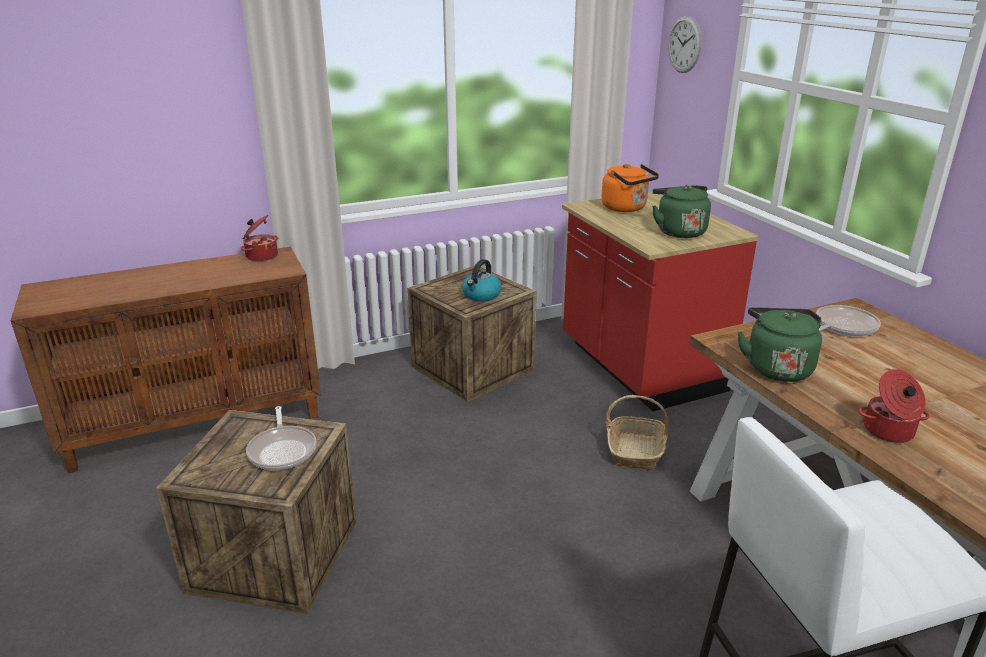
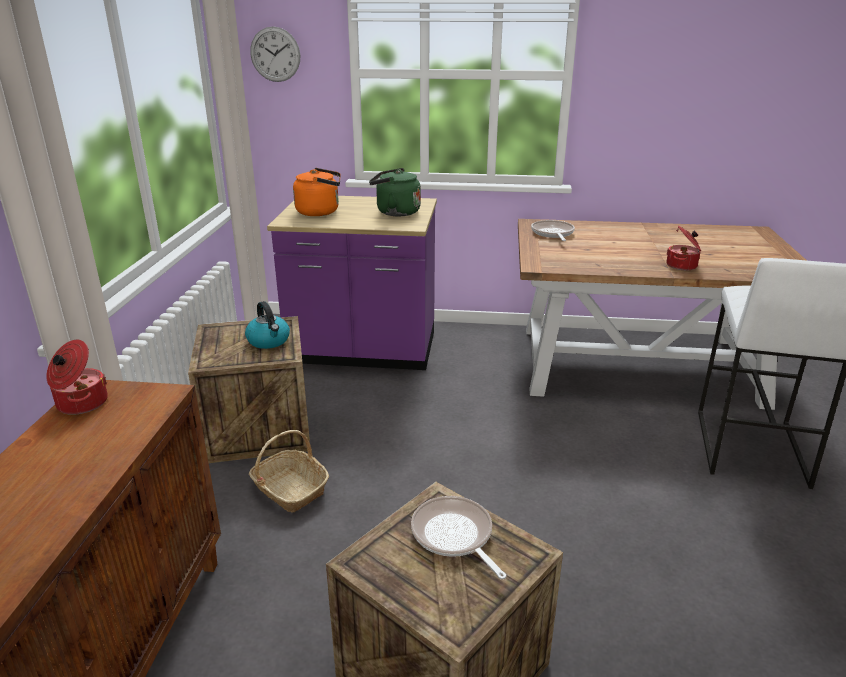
camera: 60 degrees left, 0 degrees up
frying pan [246,406,316,470] -> frying pan turned 135 degrees counterclockwise [411,496,507,579]
red counter [562,191,759,411] -> purple counter [267,196,437,370]
basket [606,395,669,470] -> basket moved to [249,430,329,513]
green kettle [738,307,822,382] -> none

